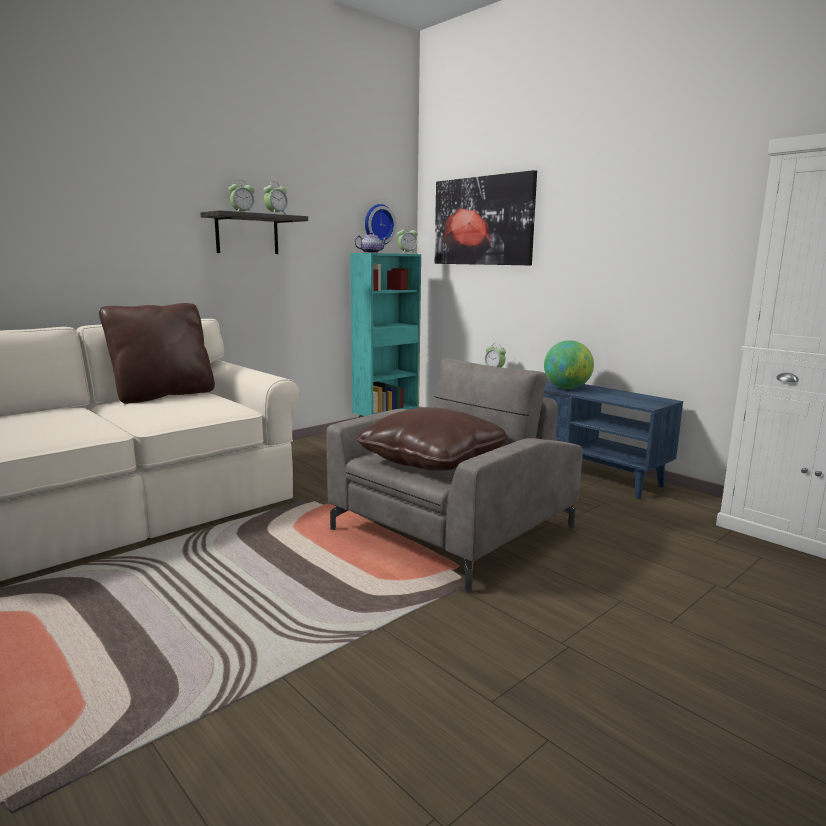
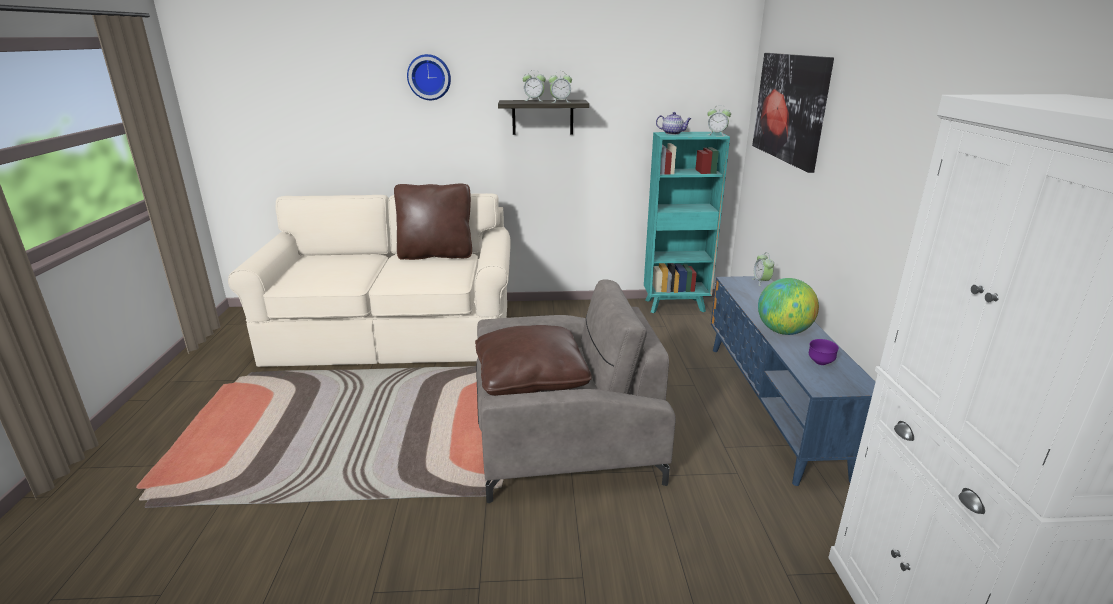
camera: 40 degrees right, 10 degrees up
wall clock [365,204,397,245] -> wall clock moved to [407,54,451,100]
none -> purple bowl [809,339,839,365]

